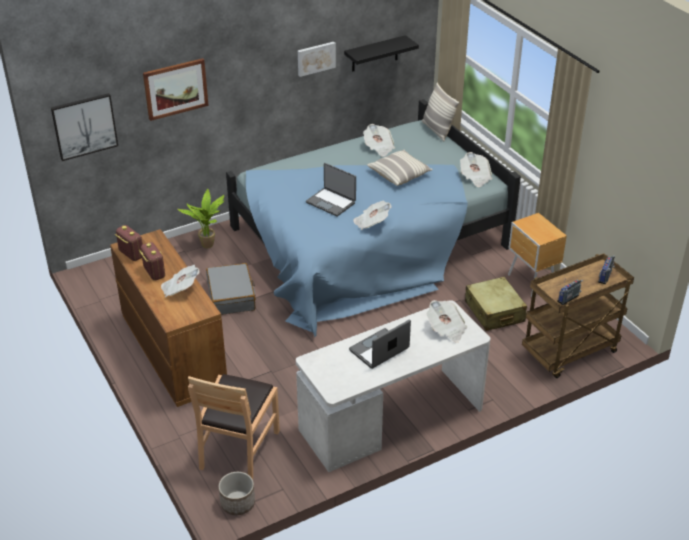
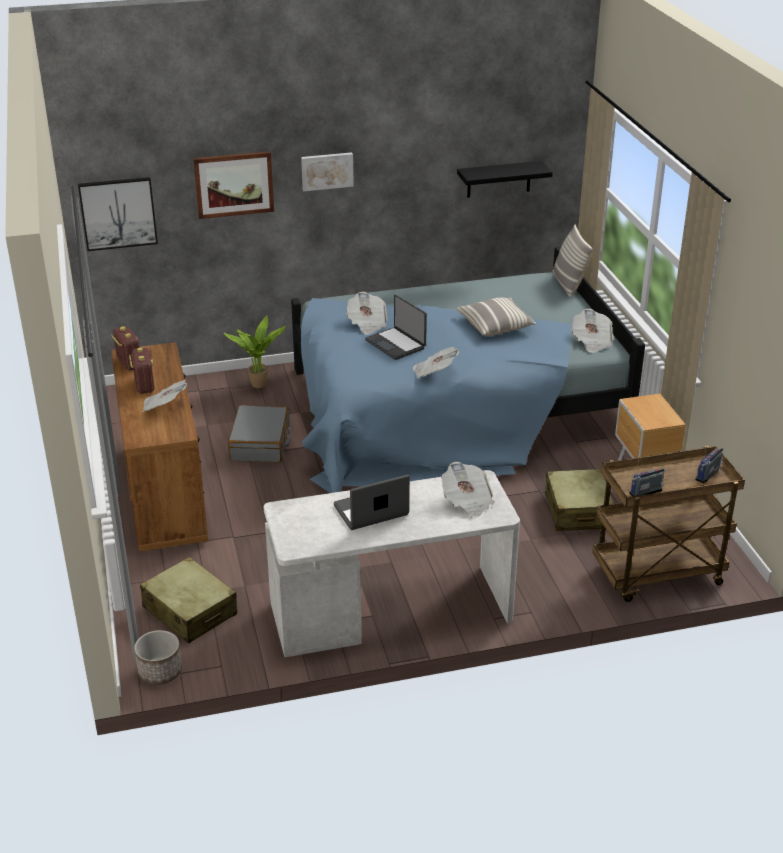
camera: 15 degrees right, 5 degrees down
brown chair [188,374,280,479] -> beige suitcase [140,557,237,644]
picture [298,42,336,77] -> picture moved to [301,152,354,191]
newspaper [363,124,395,157] -> newspaper moved to [346,292,387,335]

